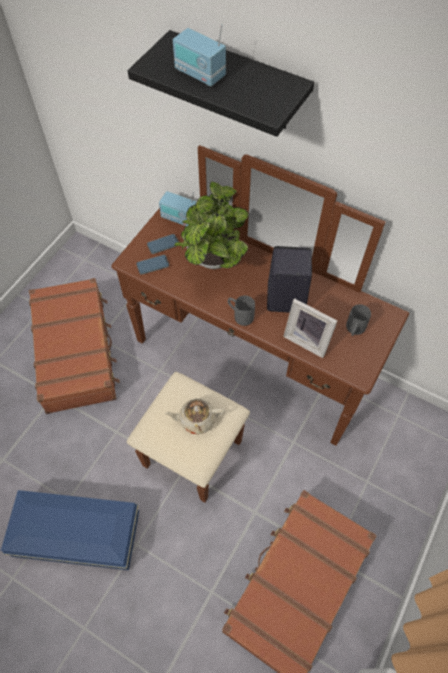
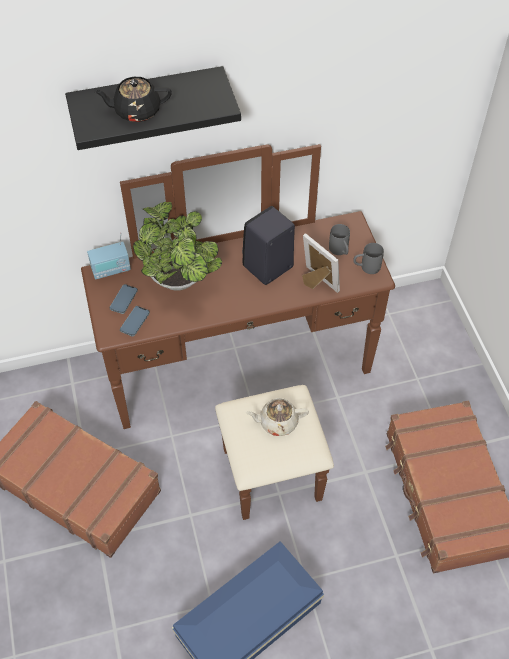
camera: 45 degrees left, 5 degrees down
beige teapot [165,398,225,434] -> beige teapot turned 45 degrees clockwise [246,398,309,436]
radio [173,24,226,86] -> black teapot [93,77,172,122]
grey mug [228,295,255,326] -> grey mug moved to [353,243,384,274]
picture frame [283,298,338,358] -> picture frame turned 120 degrees counterclockwise [302,233,340,293]

